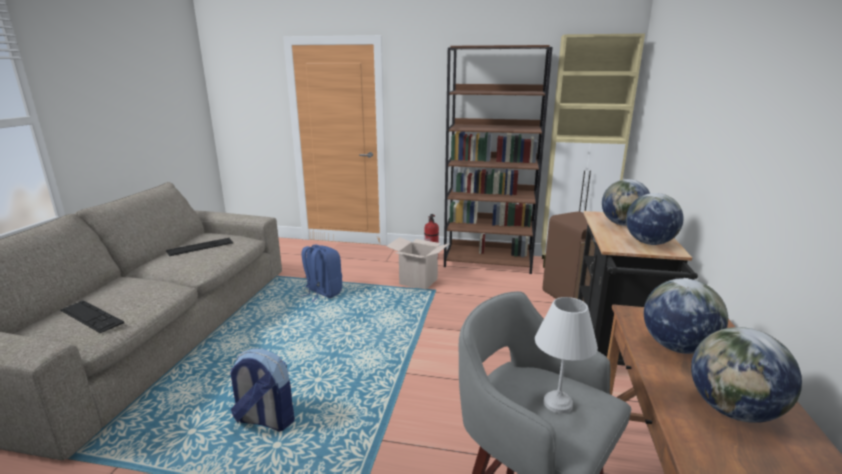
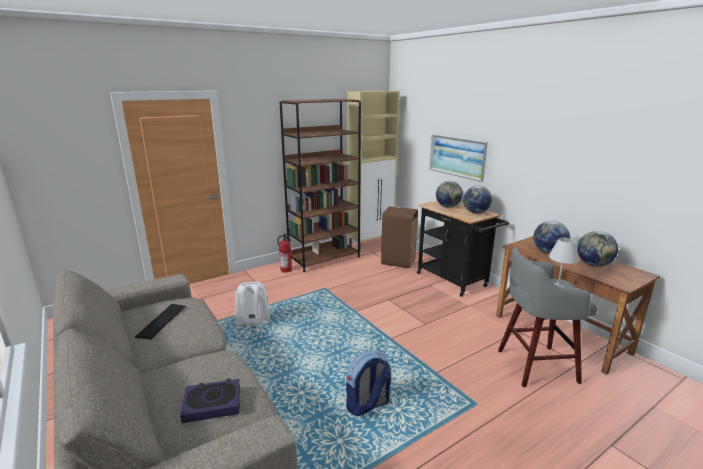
camera: 45 degrees left, 0 degrees up
keyboard [60,300,124,333] -> book [180,379,240,423]
blue backpack [301,245,342,302] -> white backpack [235,282,270,333]
cardboard box [386,237,450,289] -> none
none -> picture [430,135,488,182]

